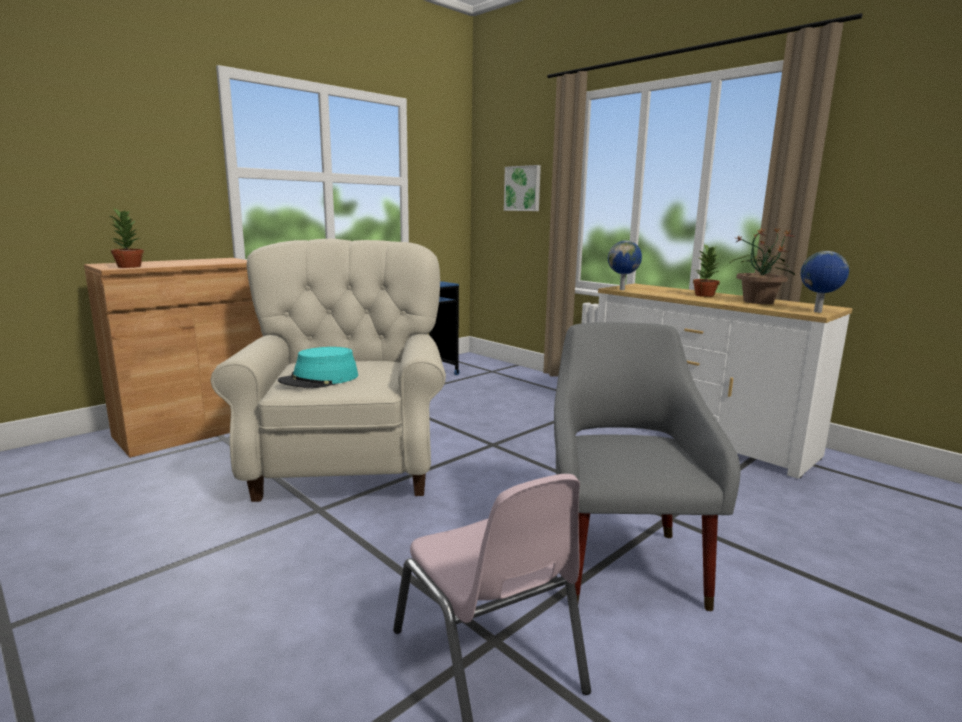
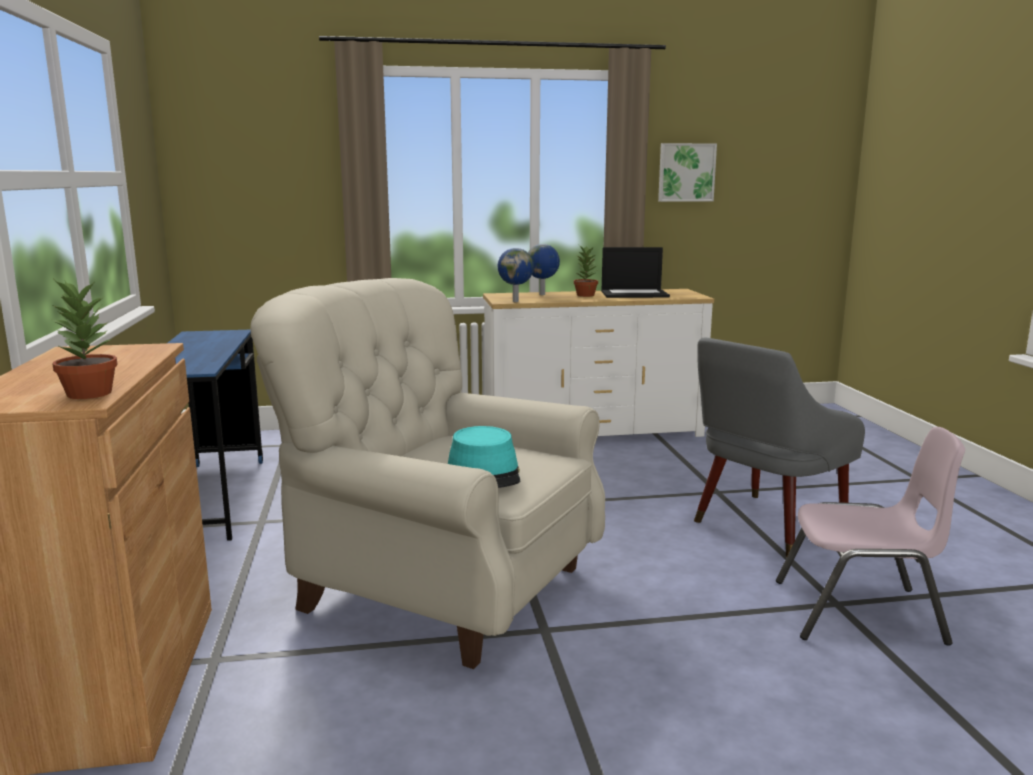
camera: 55 degrees left, 0 degrees up
picture [504,165,541,211] -> picture moved to [658,143,717,202]
grey armchair [554,322,740,611] -> grey armchair turned 75 degrees counterclockwise [694,337,865,557]
potted plant [729,228,795,304] -> laptop [601,247,670,298]
globe [801,251,849,313] -> globe moved to [528,244,560,295]

